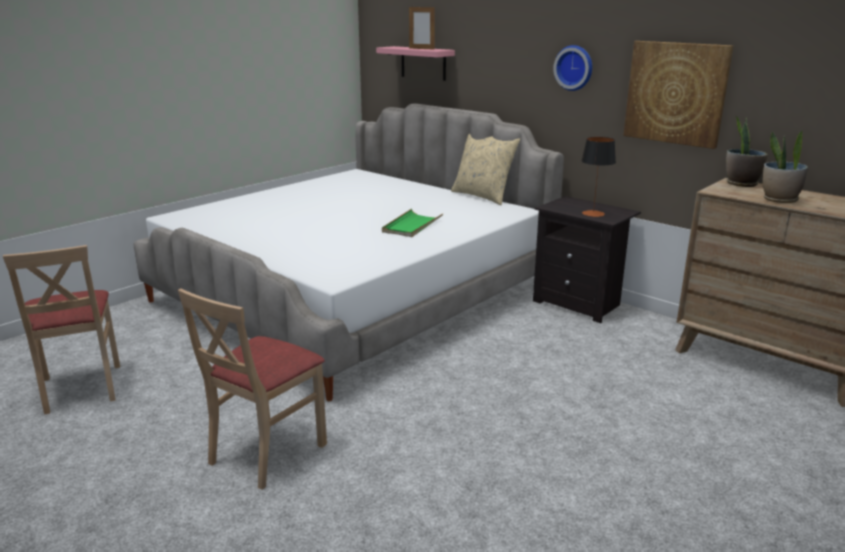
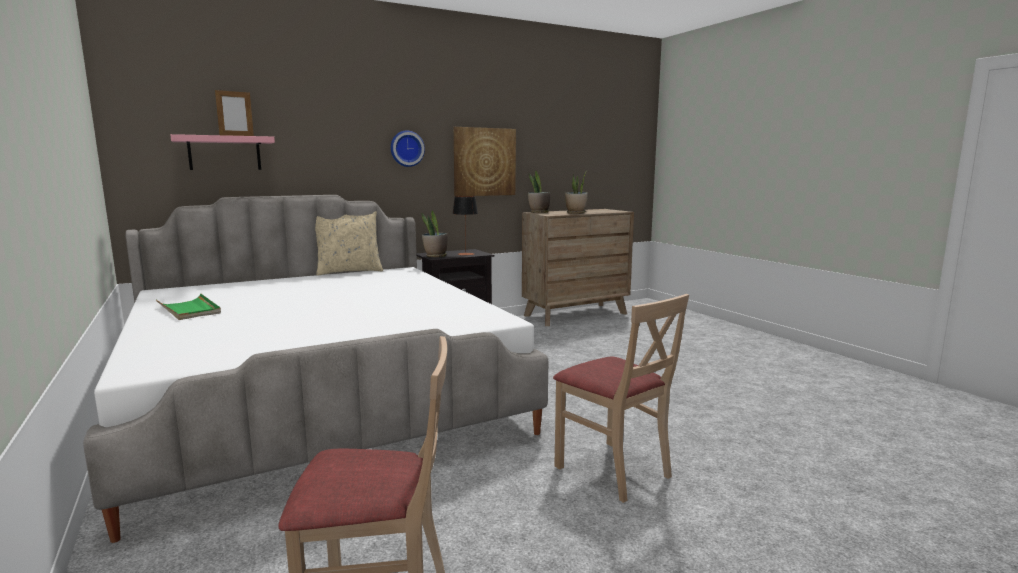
camera: 70 degrees left, 10 degrees down
green tray [382,209,444,237] -> green tray moved to [156,293,221,320]
none -> potted plant [421,210,448,257]

